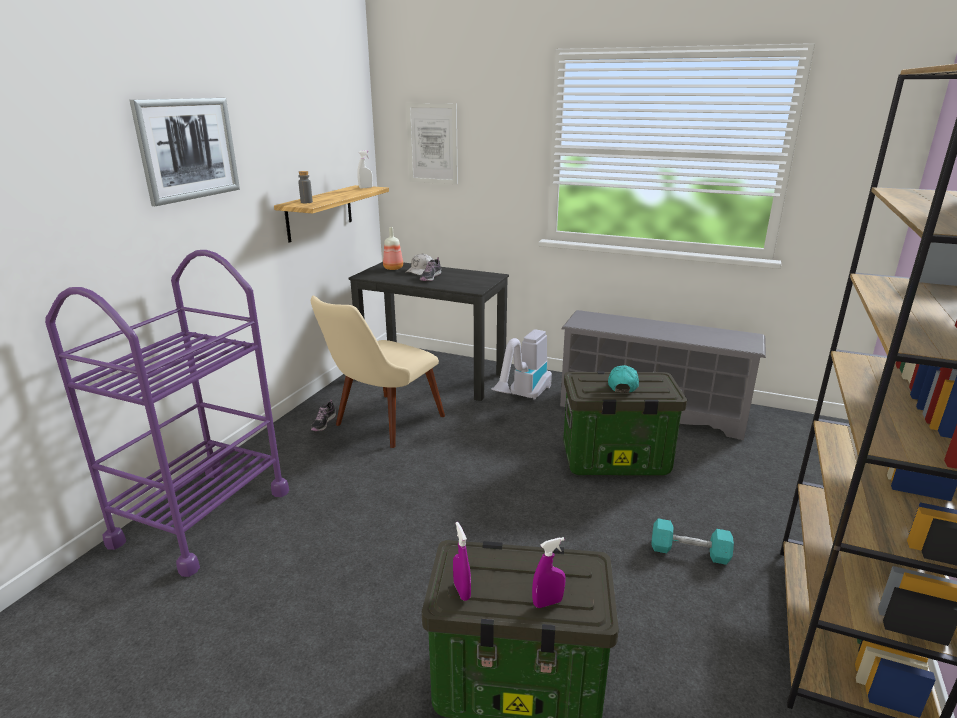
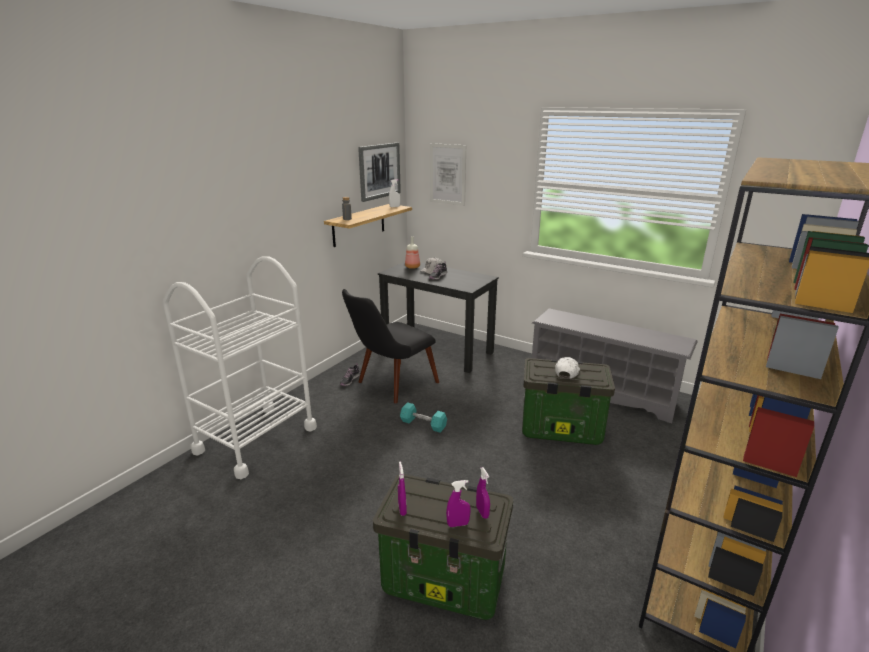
camera: 10 degrees right, 0 degrees up
purple cart [45,250,289,577] -> white cart [163,256,317,479]
picture [130,98,240,206] -> picture moved to [358,143,401,202]
beige chair [311,296,445,448] -> black chair [342,289,439,403]
vacuum cleaner [491,329,552,400] -> none
turquoise cap [608,365,639,392] -> white cap [555,357,580,379]
turquoise dumbbell [651,518,734,565] -> turquoise dumbbell moved to [400,402,447,432]
none -> purple spray bottle [476,467,490,519]

